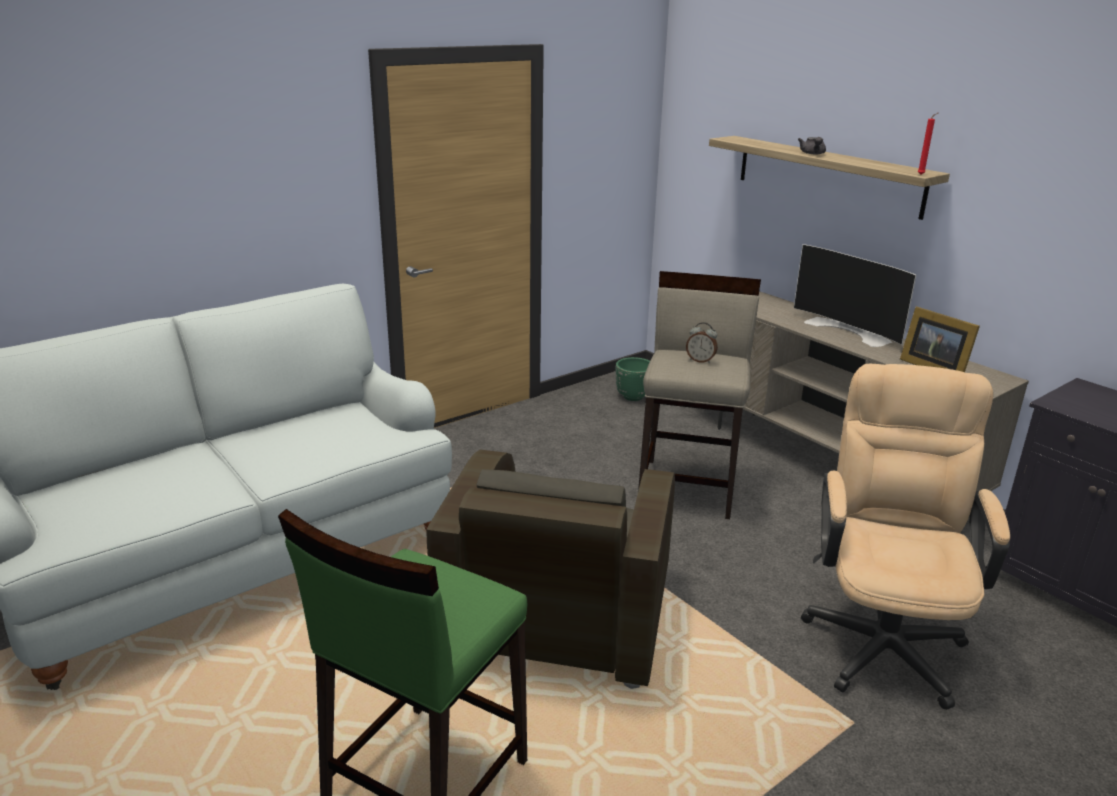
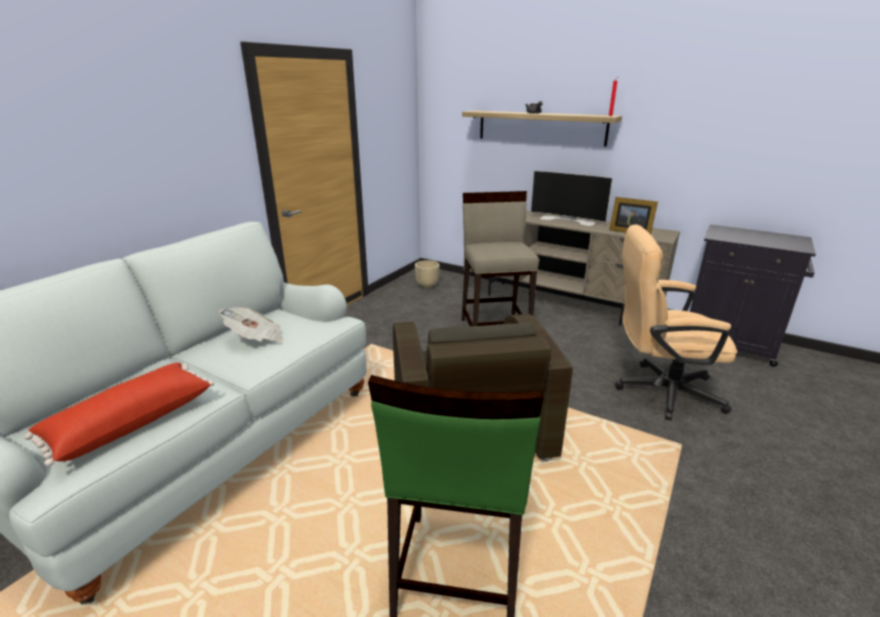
camera: 20 degrees left, 0 degrees up
green planter [616,357,650,401] -> beige planter [415,260,440,288]
alarm clock [686,322,718,363] -> none
beige office chair [801,364,1010,710] -> beige office chair turned 75 degrees counterclockwise [615,224,737,420]
none -> red pillow [24,363,214,466]
none -> newspaper [219,307,284,342]

